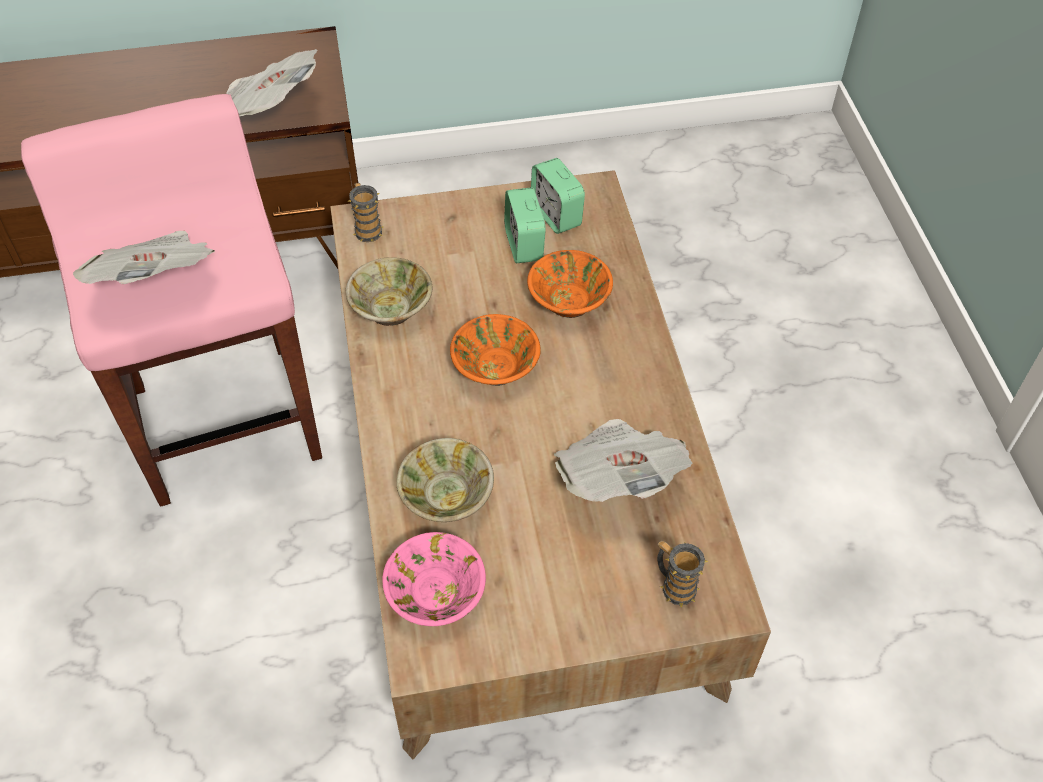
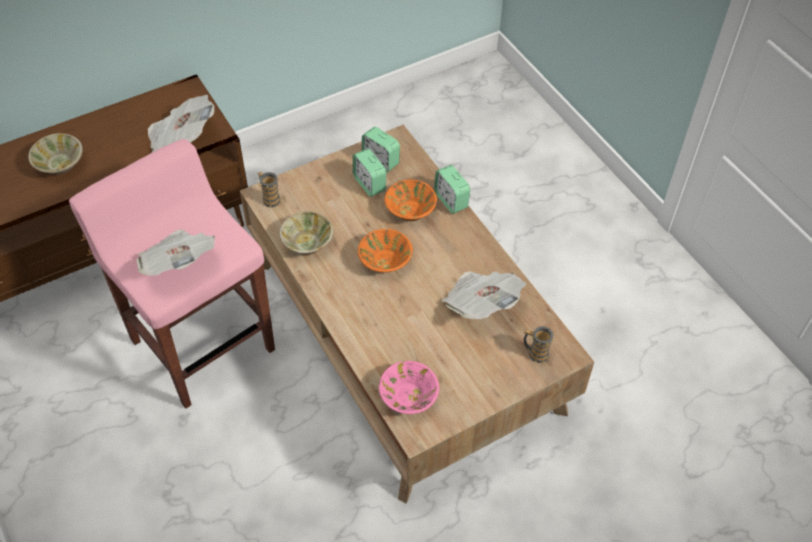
camera: 20 degrees left, 0 degrees up
beige bowl [396,438,494,522] -> beige bowl moved to [28,133,83,175]
none -> alarm clock [434,165,470,214]

